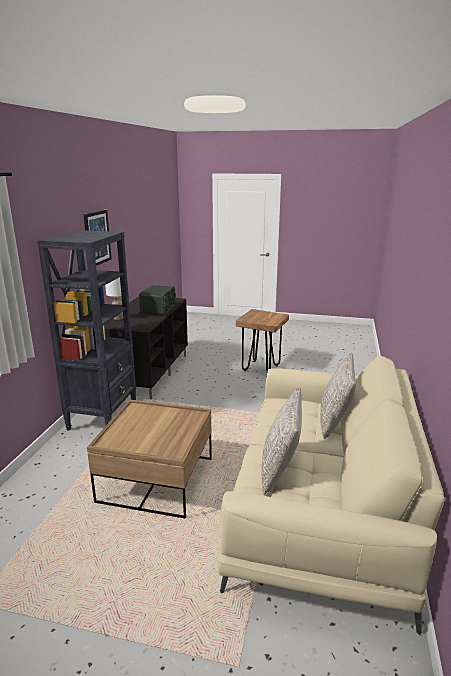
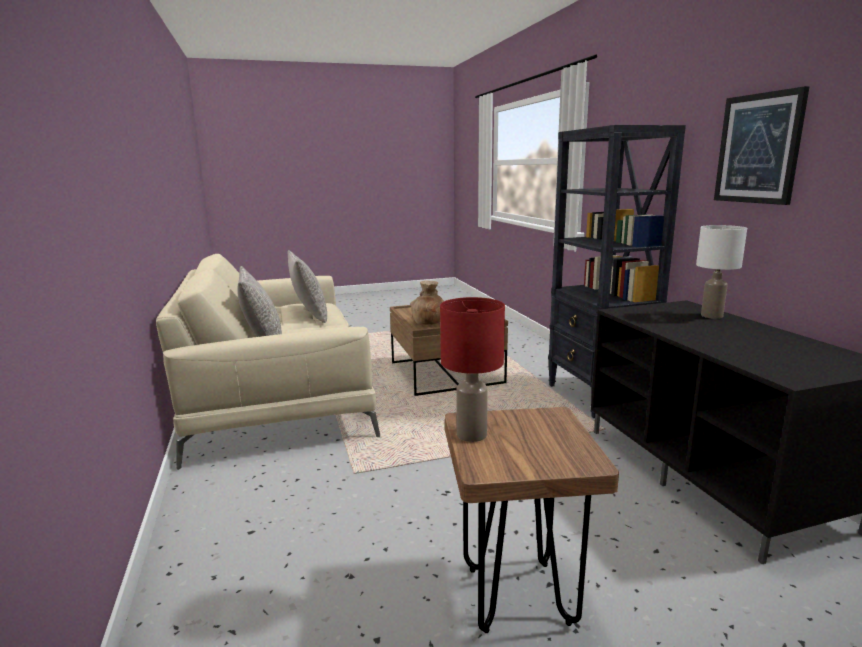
camera: 150 degrees right, 5 degrees down
radio [139,285,176,315] -> none
none -> brown vase [410,281,444,325]
none -> red table lamp [440,297,505,442]

